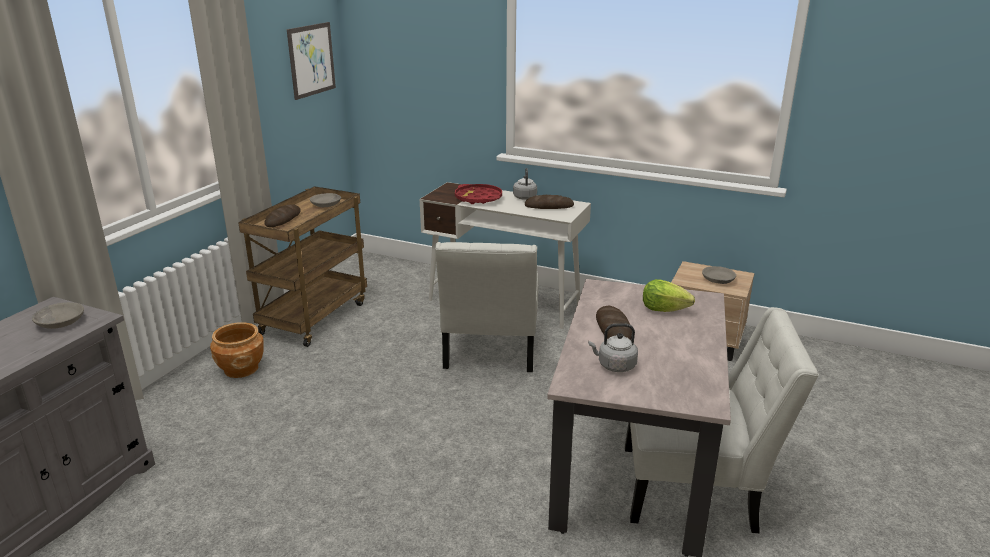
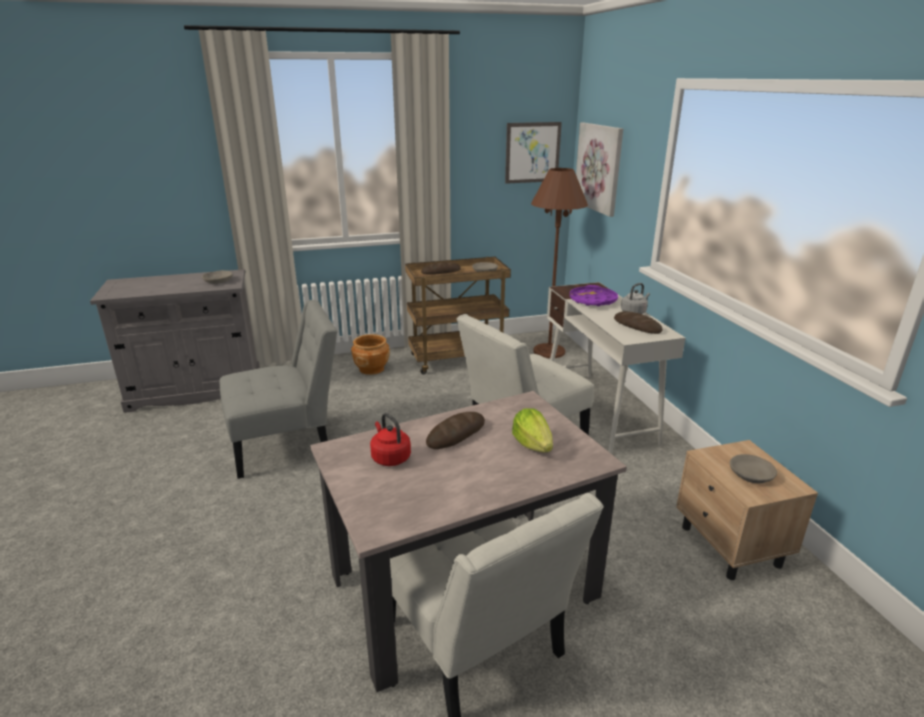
camera: 50 degrees right, 0 degrees up
red tray [455,184,502,204] -> purple tray [570,285,618,306]
grey kettle [588,323,638,372] -> red kettle [370,413,411,466]
none -> grey chair [219,300,337,479]
none -> brown floor lamp [531,168,588,358]
none -> picture [576,123,623,217]

